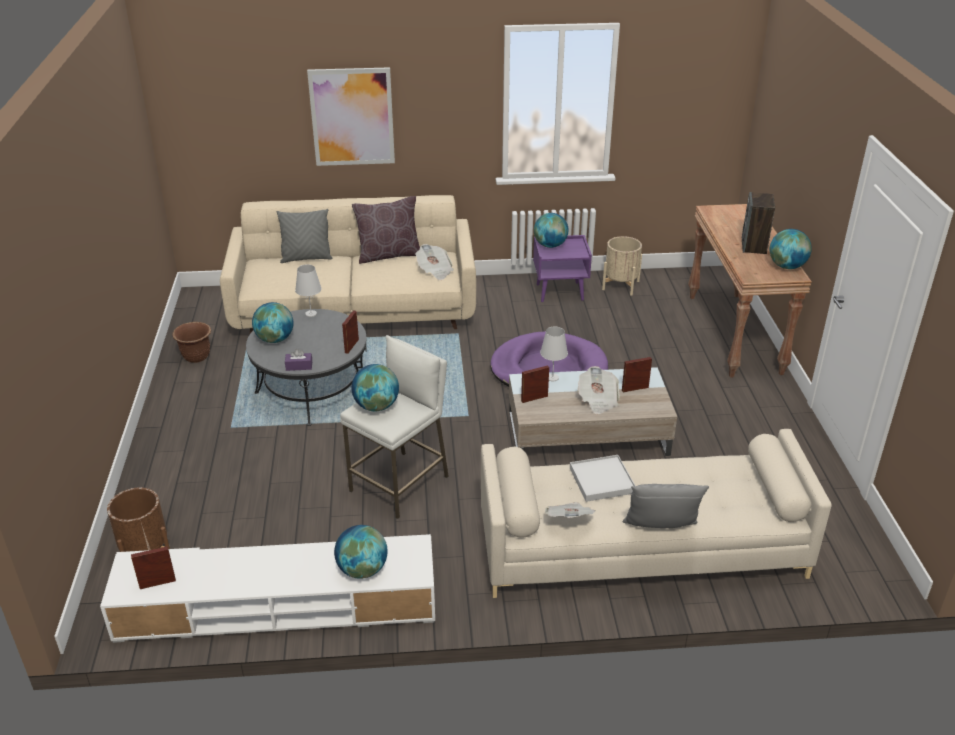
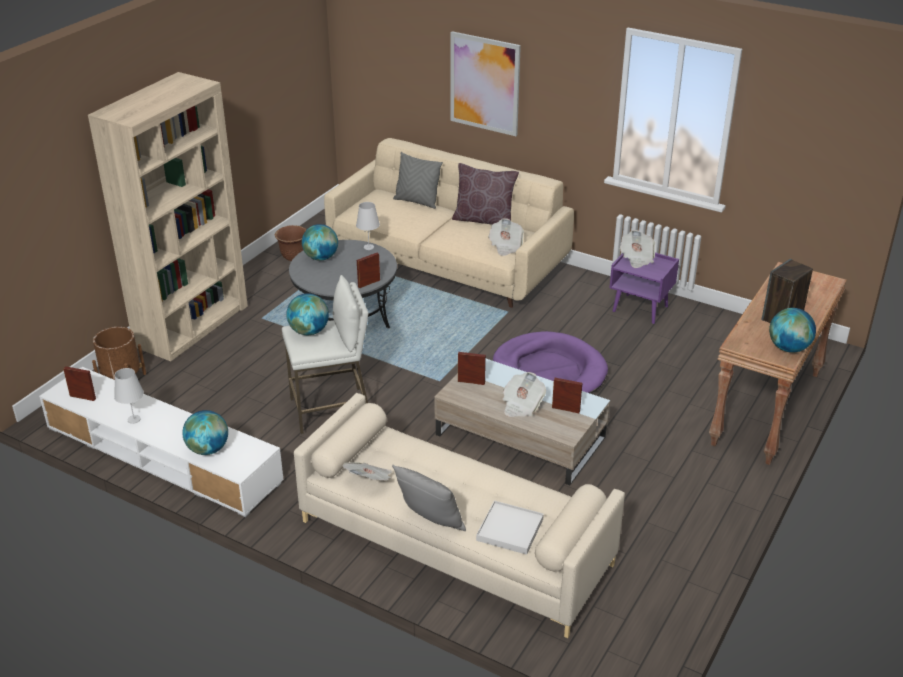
camera: 35 degrees right, 0 degrees up
purple tissue box [285,349,312,371] -> none
globe [534,213,568,248] -> newspaper [619,230,655,268]
white table lamp [540,326,568,381] -> white table lamp moved to [114,368,144,424]
white tray [570,455,635,502] -> white tray moved to [476,501,544,555]
beige planter [602,236,642,295] -> none
none -> beige bookcase [88,72,248,361]

